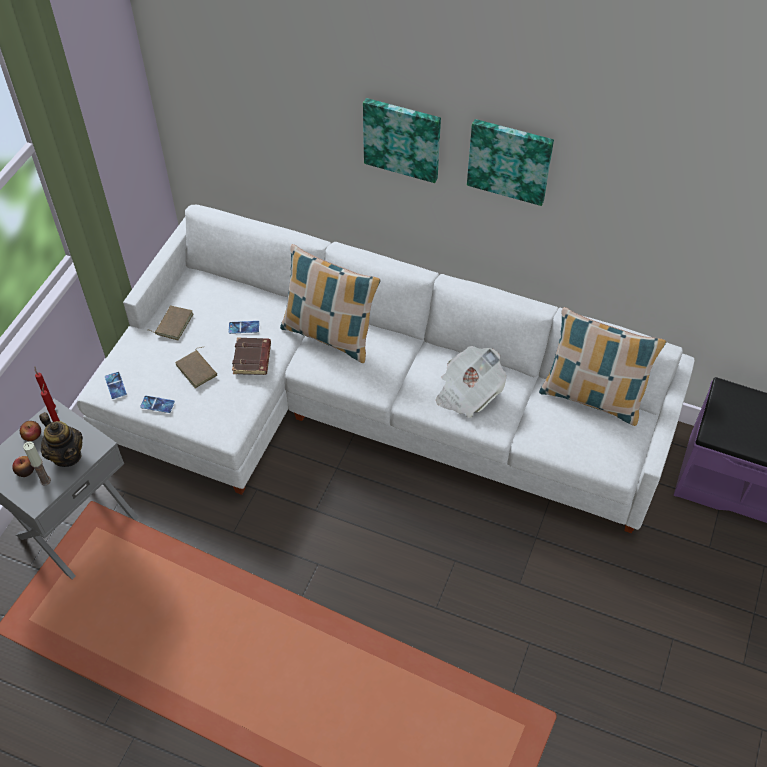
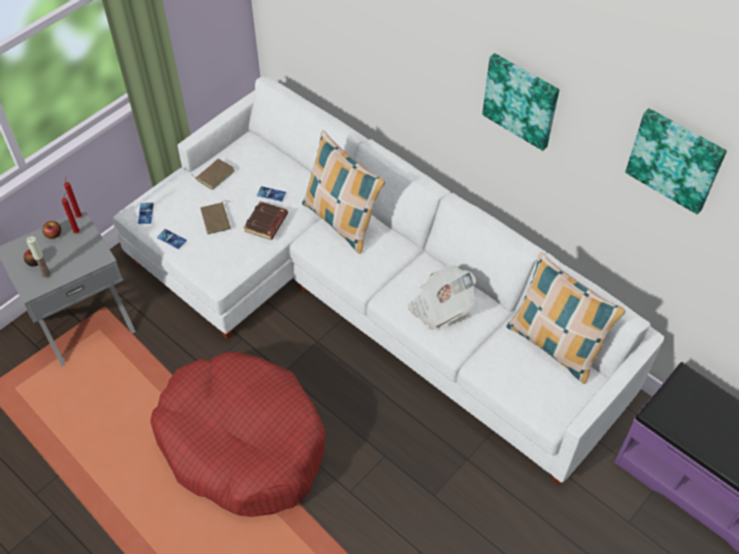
camera: 20 degrees right, 0 degrees up
teapot [39,412,83,467] -> none
picture [363,98,441,183] -> picture moved to [625,108,727,215]
none -> red dog bed [150,352,325,517]

